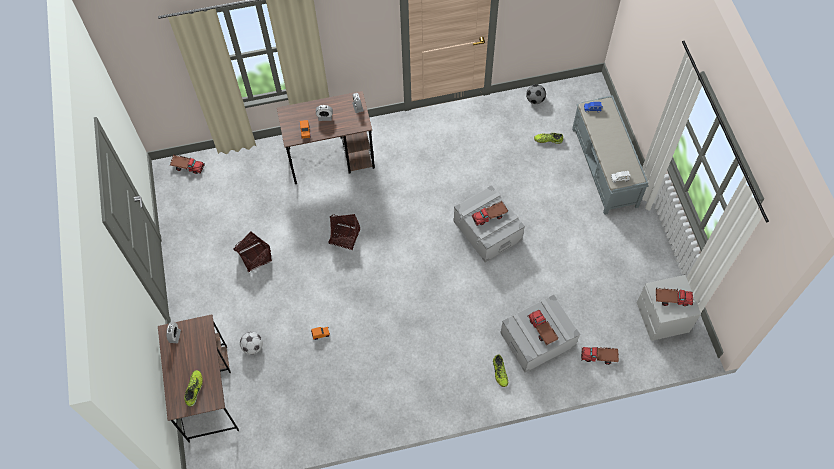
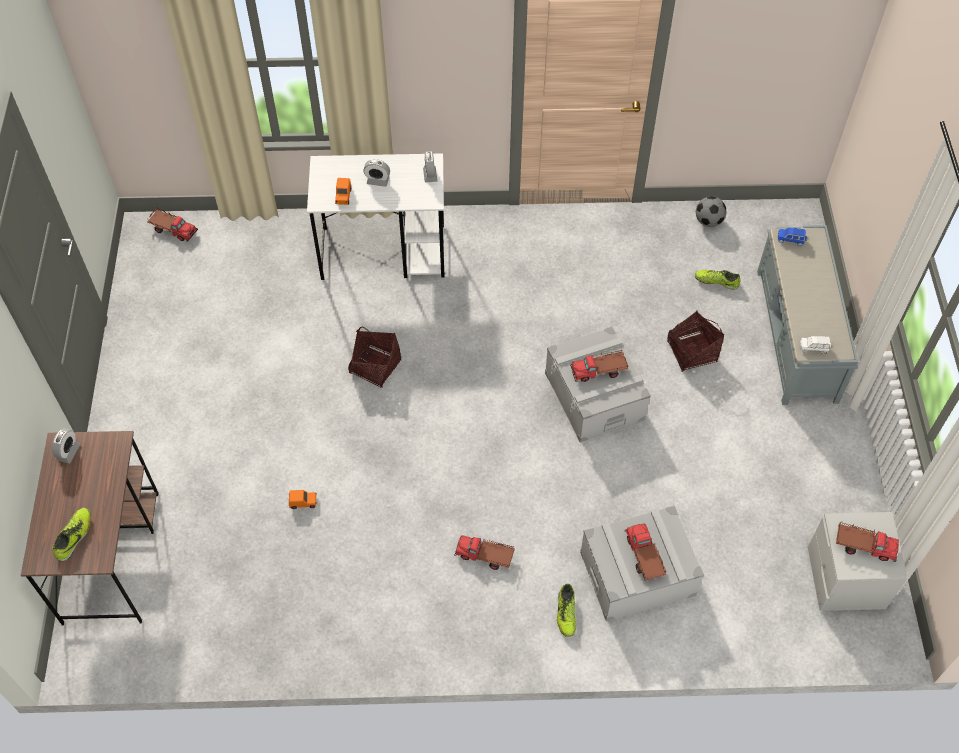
camera: 10 degrees right, 5 degrees down
basket [233,231,271,272] -> basket moved to [667,310,724,372]
football [240,332,263,355] -> none
brown desk [277,91,375,184] -> white desk [307,153,445,280]
toy truck [581,347,619,365] -> toy truck moved to [455,535,515,570]

